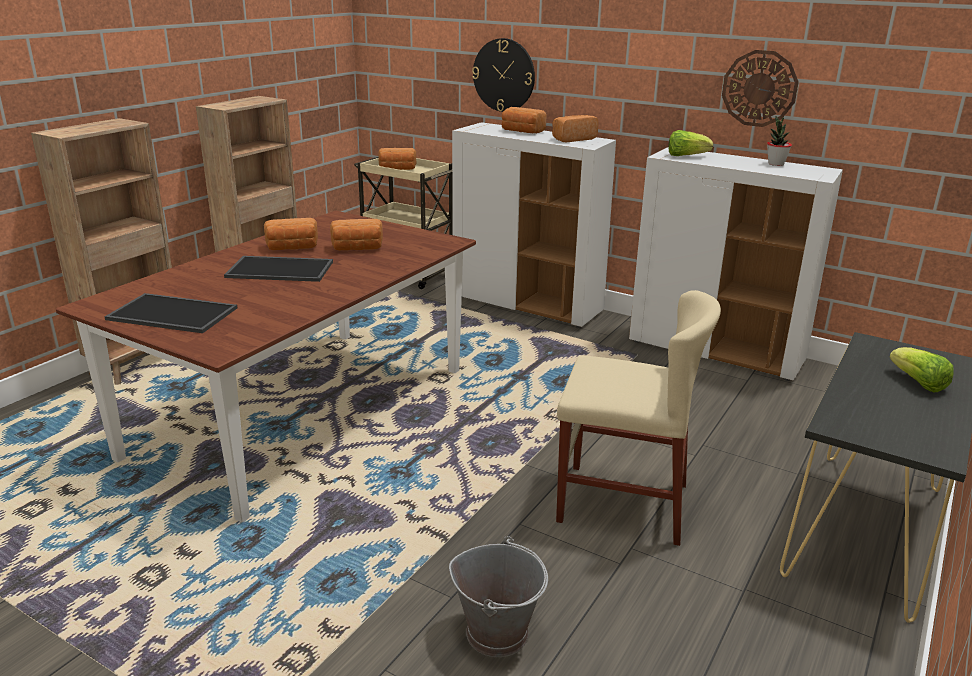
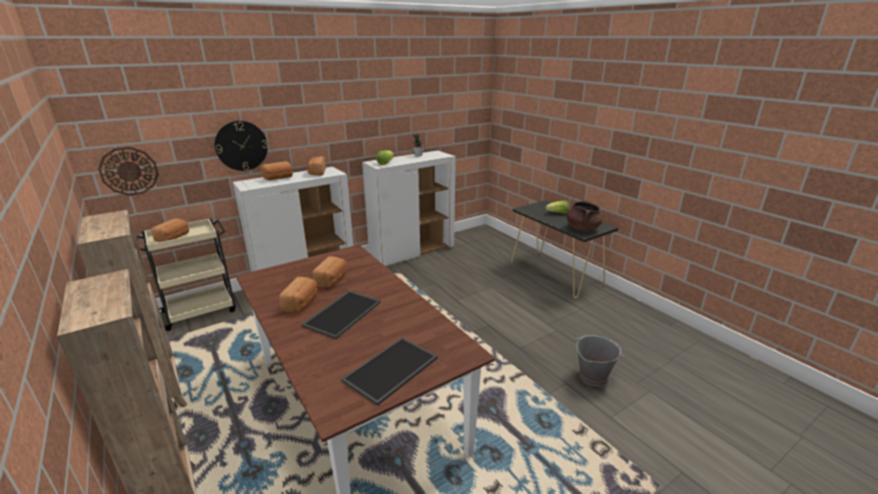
camera: 65 degrees left, 0 degrees up
beige chair [556,290,721,546] -> none
wall clock [722,50,799,127] -> wall clock moved to [98,147,159,196]
none -> brown cooking pot [567,200,602,231]

